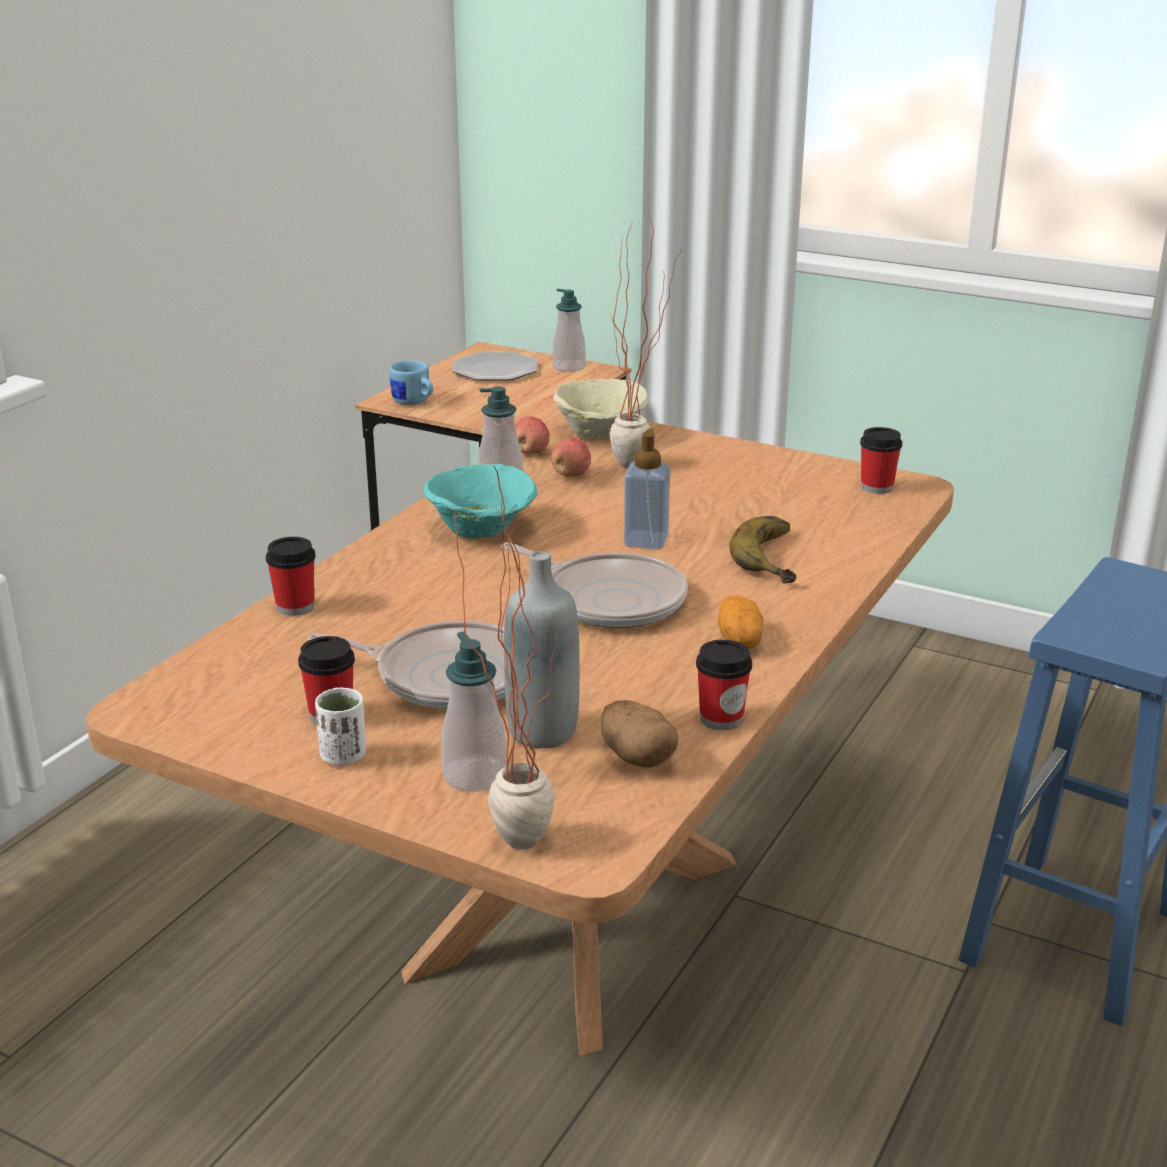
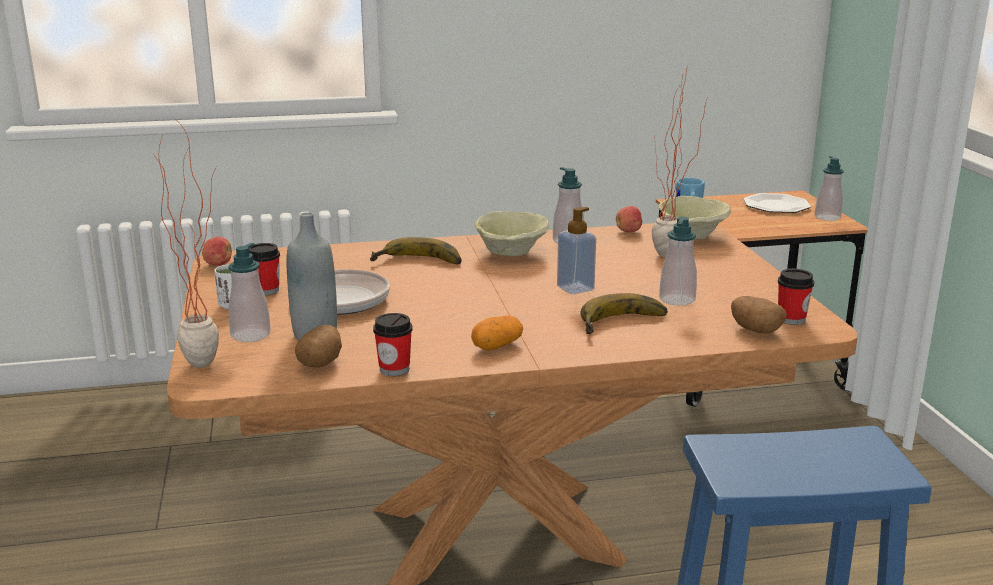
camera: 50 degrees right, 5 degrees down
cup [266,537,316,616] -> none
turquoise bowl [424,464,537,539] -> beige bowl [474,211,550,256]
frying pan [501,542,688,628] -> none
apple [551,438,591,476] -> apple moved to [202,237,232,266]
none -> banana [370,237,462,265]
none -> soap dispenser [659,217,697,306]
none -> potato [731,296,787,334]

